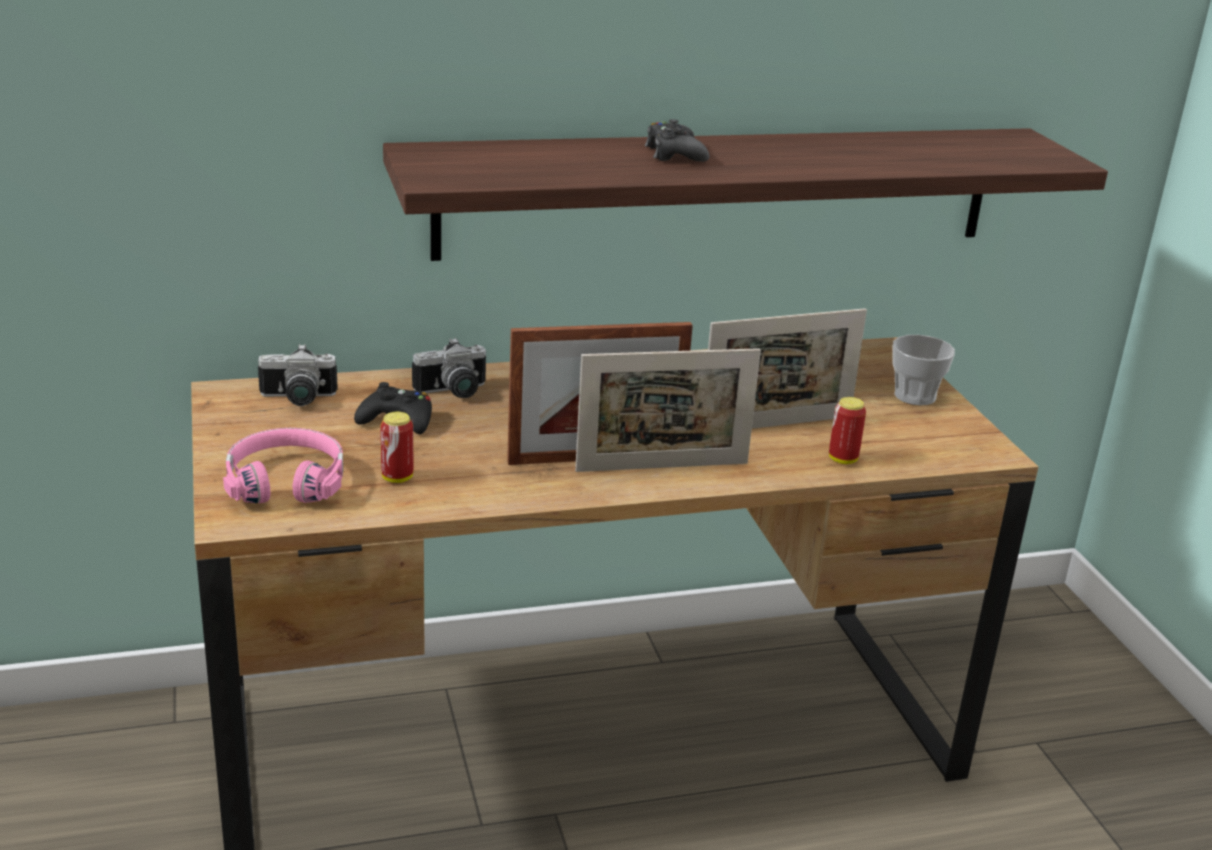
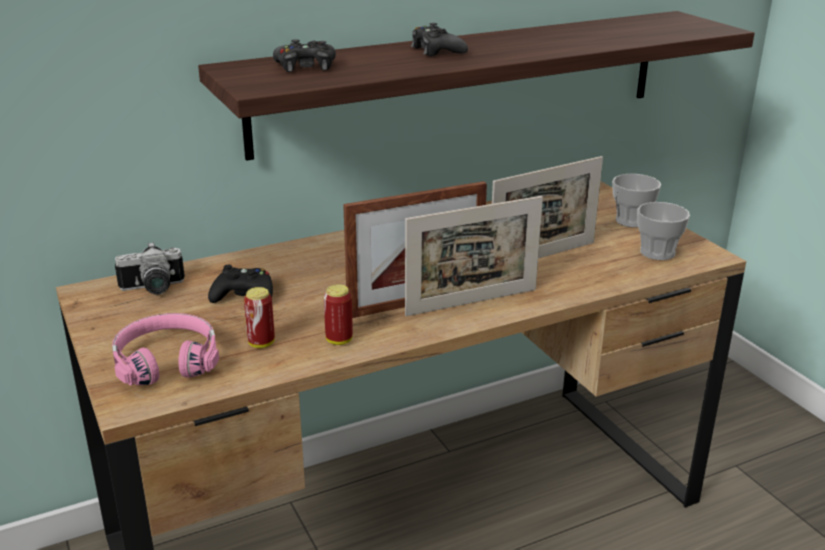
camera: 10 degrees left, 0 degrees up
camera [412,338,486,398] -> none
can [829,397,866,464] -> can moved to [324,284,353,345]
none -> black game controller [273,39,336,72]
none -> cup [637,202,690,260]

